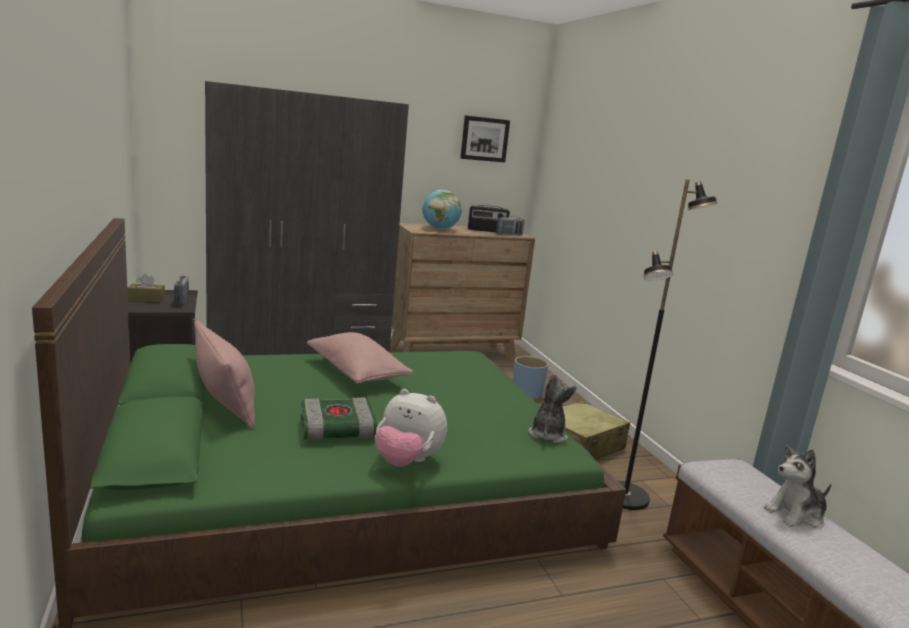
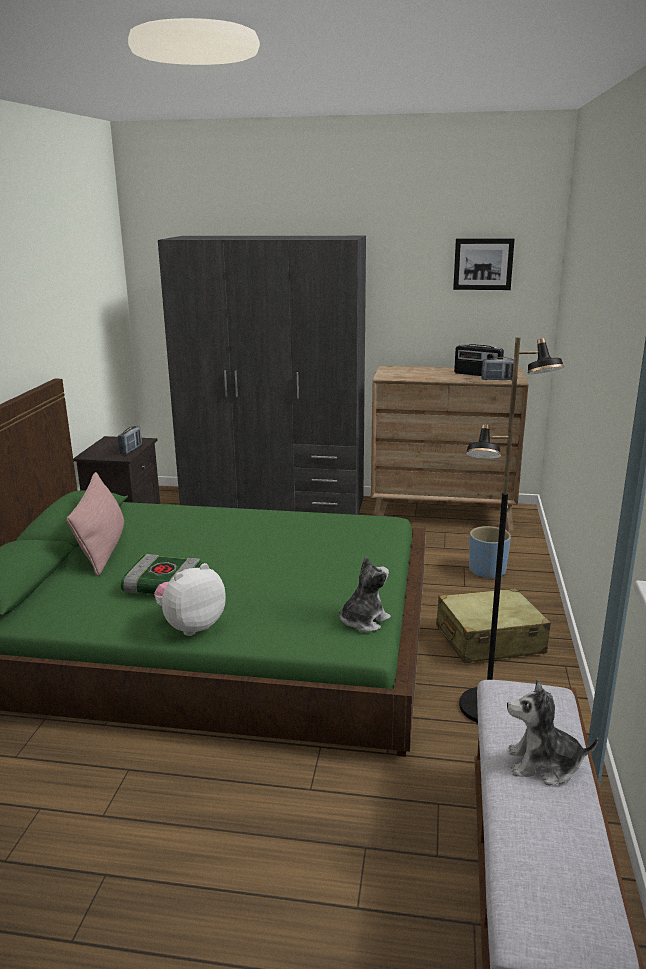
camera: 30 degrees right, 5 degrees up
brown tissue box [127,274,165,302] -> none
pink pillow [307,332,413,384] -> none
plush toy [375,389,447,467] -> plush toy turned 90 degrees clockwise [154,563,226,636]
globe [423,190,462,229] -> none

